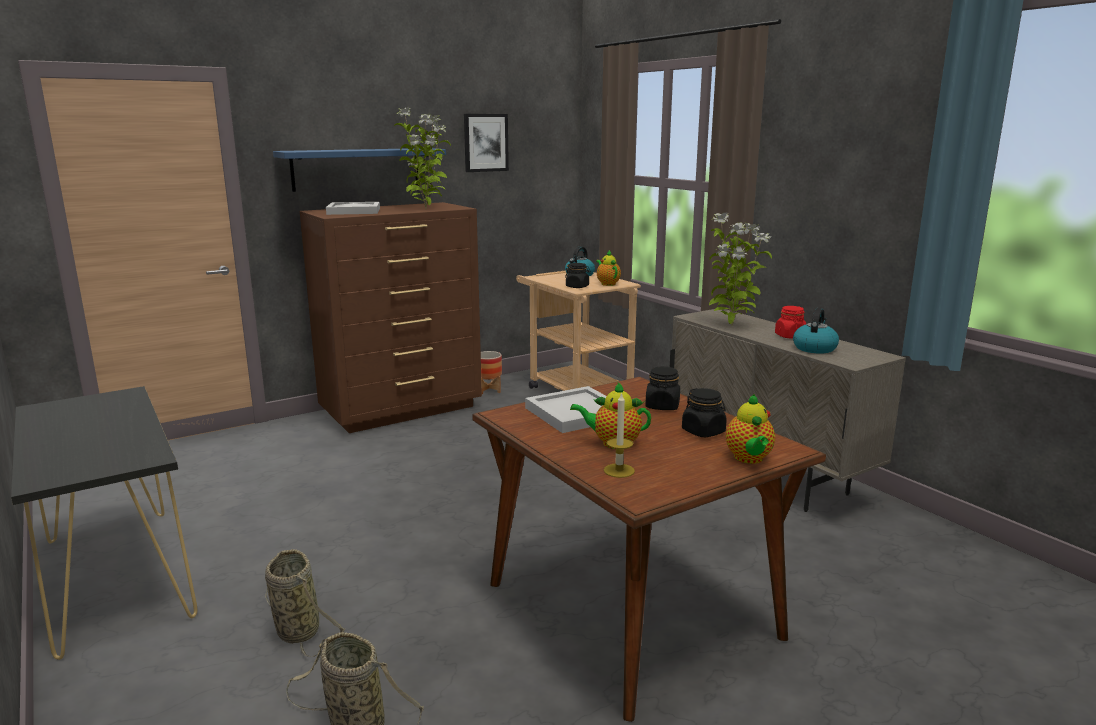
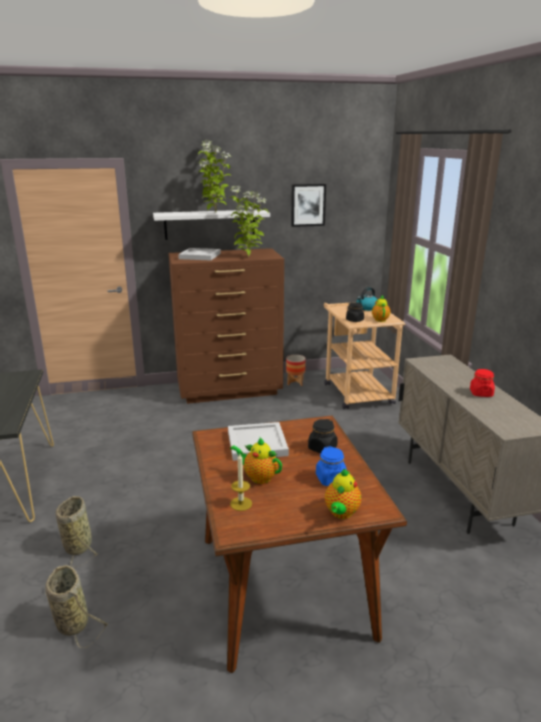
camera: 20 degrees right, 5 degrees up
blue shelf [273,148,446,192] -> white shelf [153,210,270,240]
black jar [682,388,727,437] -> blue jar [316,446,347,486]
potted plant [709,213,772,326] -> potted plant moved to [198,139,232,212]
kettle [793,308,839,354] -> none

